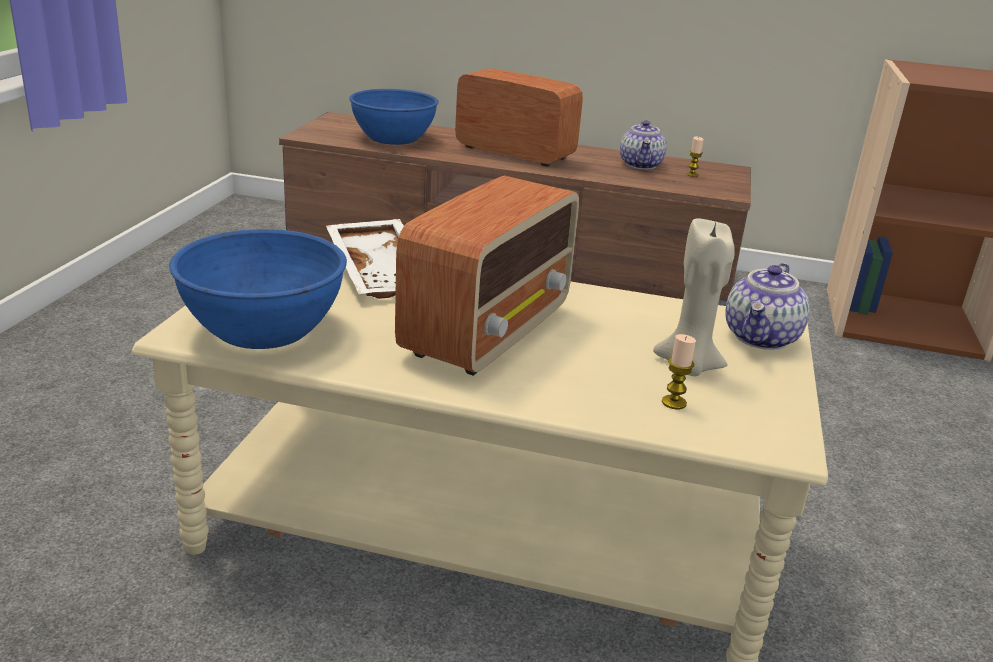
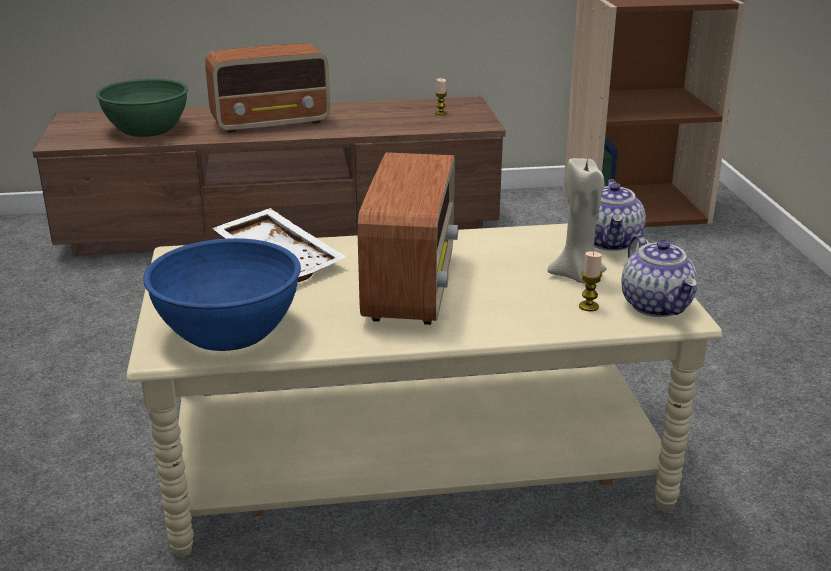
camera: 20 degrees left, 0 degrees up
blue bowl [349,89,438,145] -> green bowl [96,79,188,137]
radio [455,68,583,167] -> radio turned 150 degrees clockwise [205,43,330,133]
teapot [620,120,667,169] -> teapot moved to [622,234,698,317]

